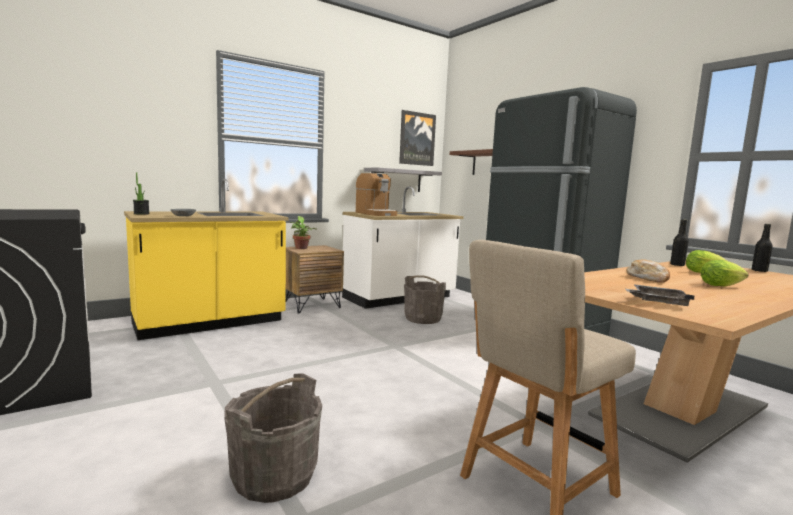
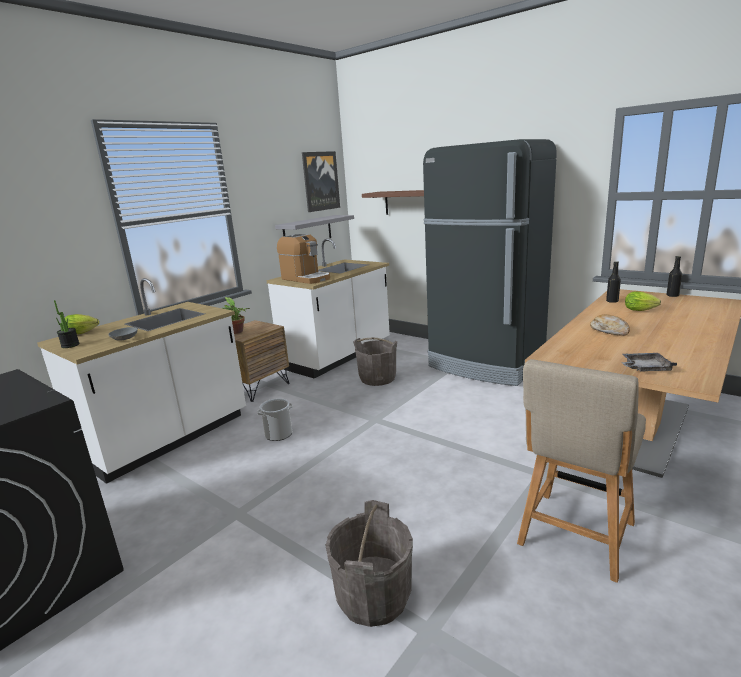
camera: 15 degrees left, 10 degrees up
yellow counter [124,179,289,340] -> white counter [37,278,246,484]
lettuce [701,260,749,286] -> lettuce moved to [65,314,99,334]
none -> bucket [257,398,293,441]

